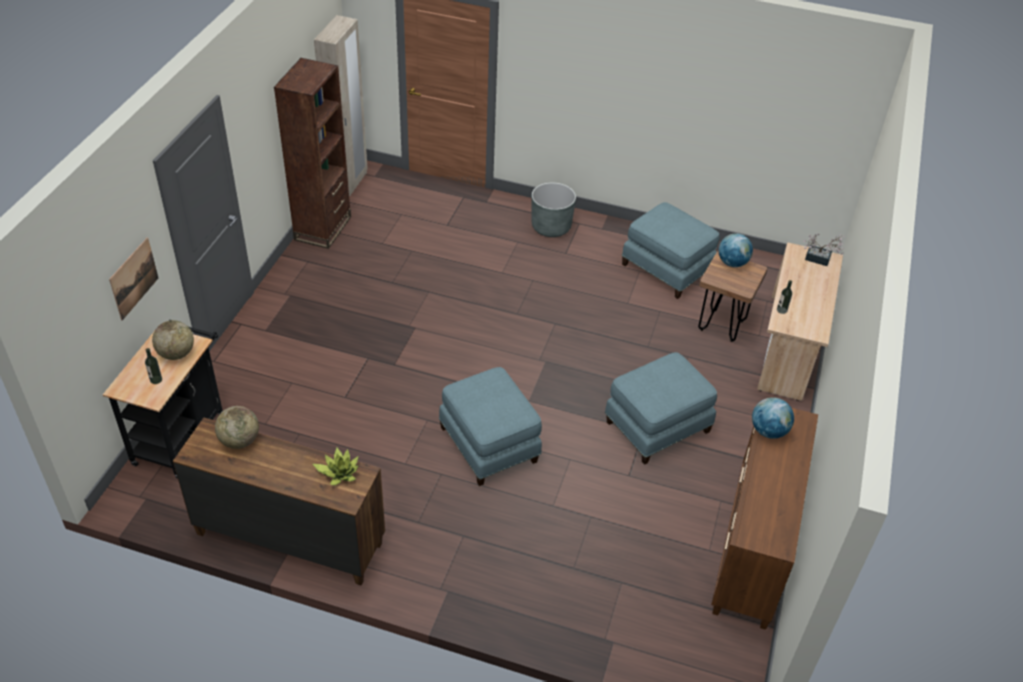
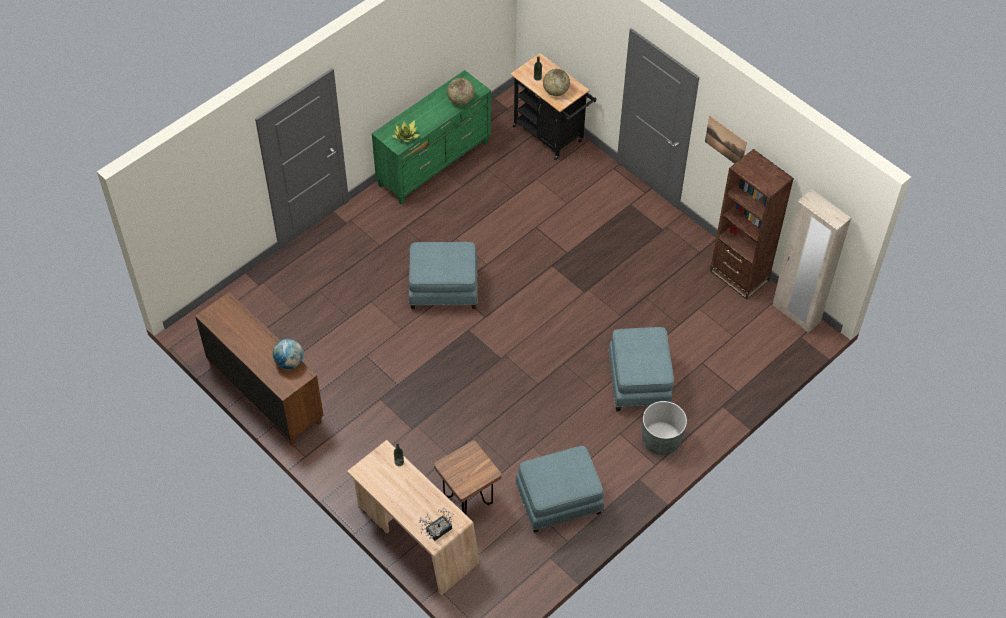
camera: 120 degrees right, 10 degrees up
picture [109,237,158,321] -> picture moved to [705,115,747,164]
brown dresser [173,417,385,585] -> green dresser [372,70,491,205]
blue ottoman [605,352,717,465] -> blue ottoman moved to [608,327,674,411]
globe [719,233,753,267] -> none

